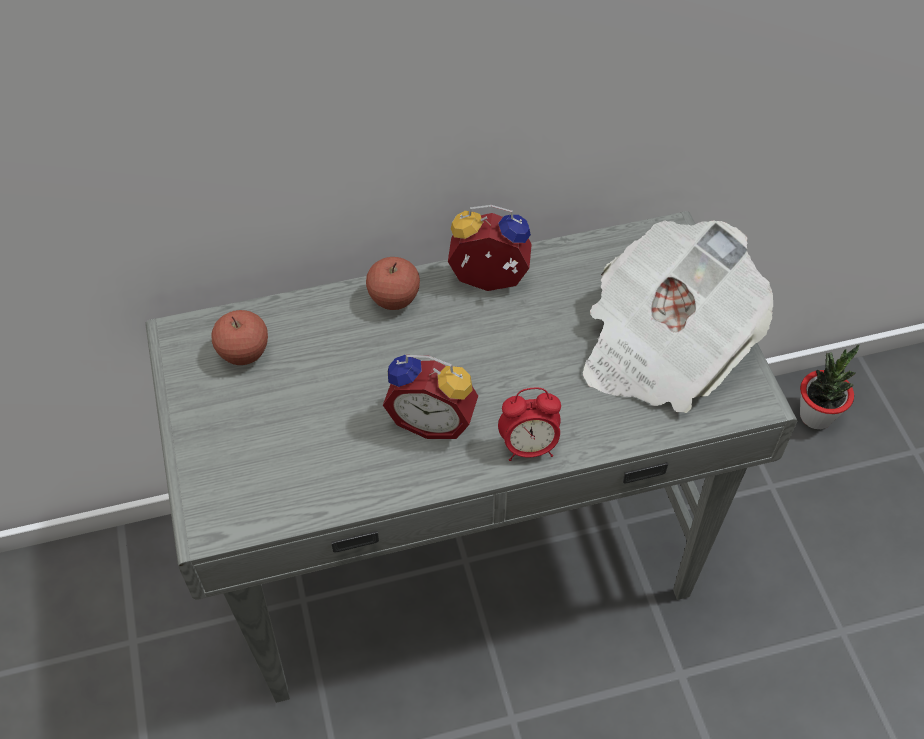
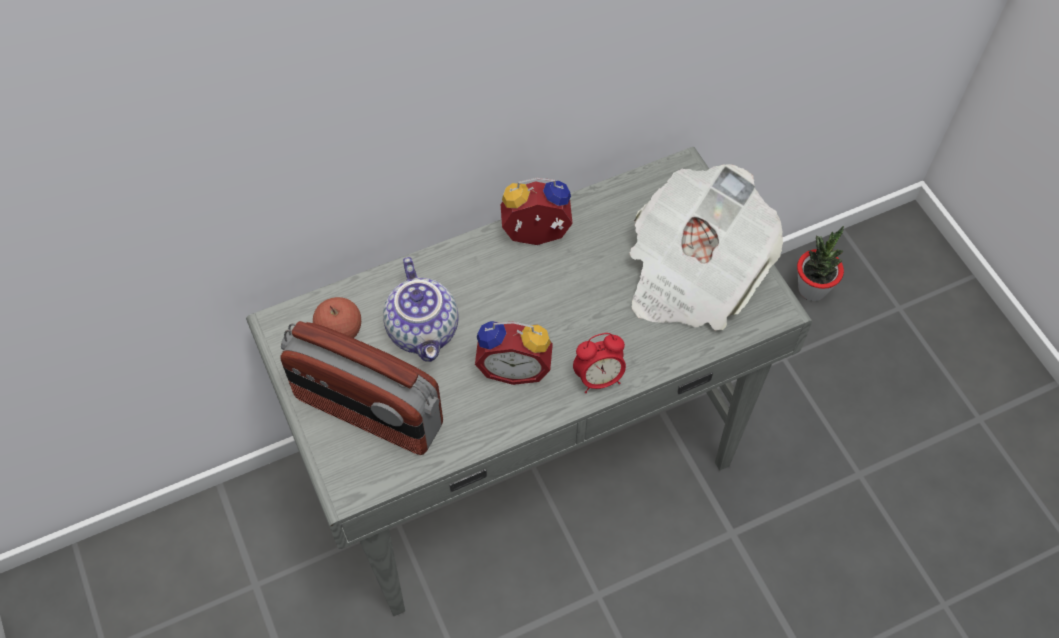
camera: 10 degrees left, 5 degrees up
apple [366,257,420,310] -> none
none -> radio [280,321,443,455]
none -> teapot [383,257,459,362]

